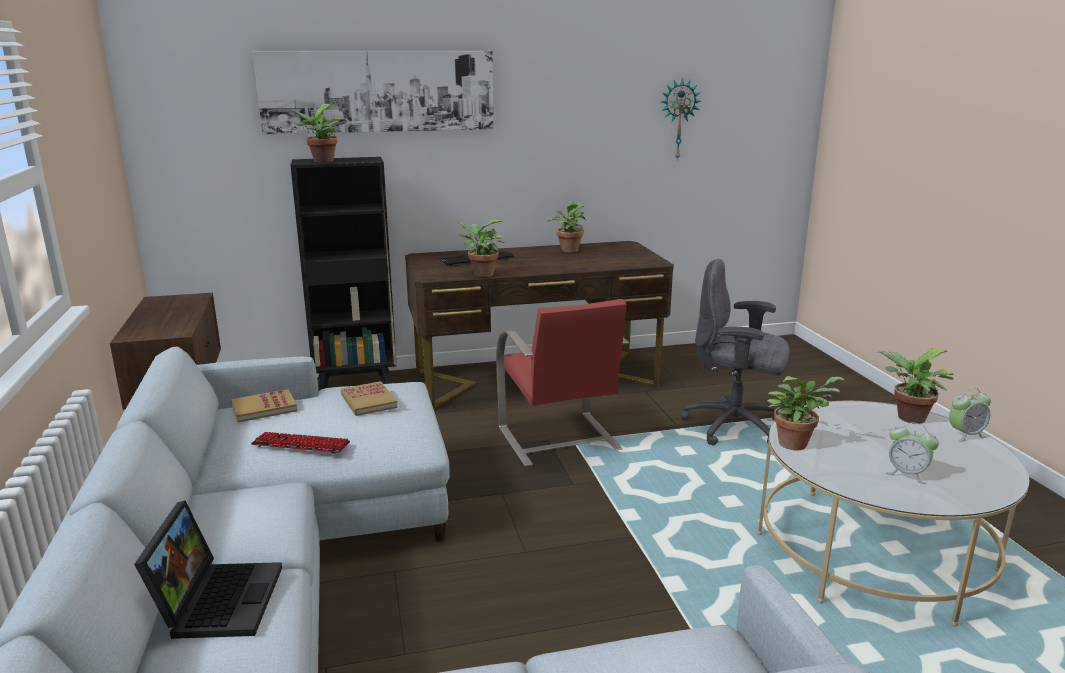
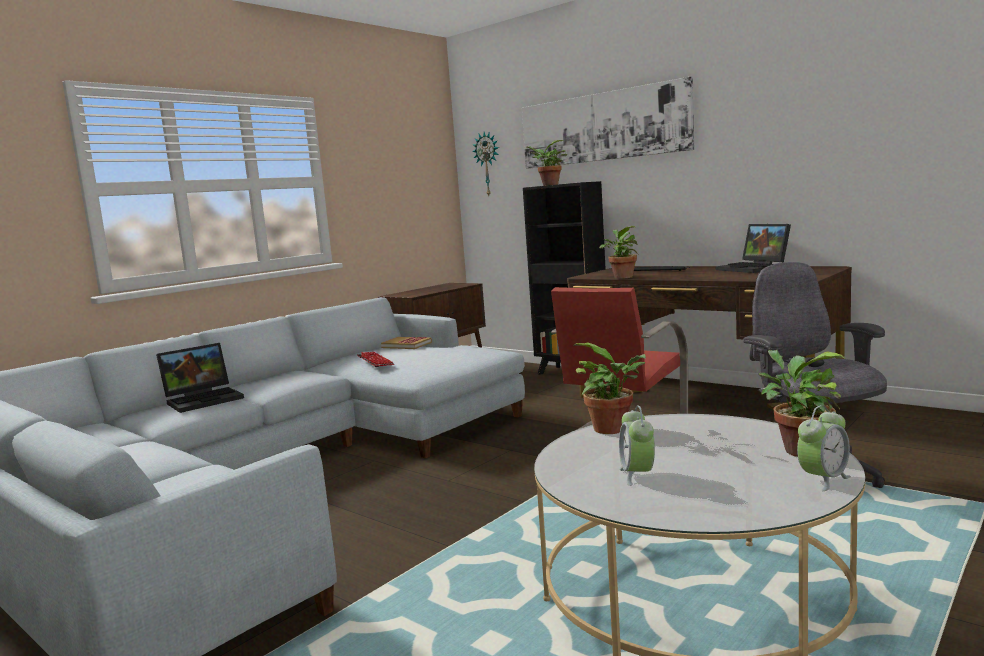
camera: 55 degrees right, 10 degrees down
book [341,381,398,416] -> none
potted plant [547,201,586,252] -> laptop [716,224,791,273]
wall clock [661,78,701,161] -> wall clock moved to [472,131,499,196]
alarm clock [949,388,991,442] -> alarm clock turned 75 degrees counterclockwise [797,405,851,491]

